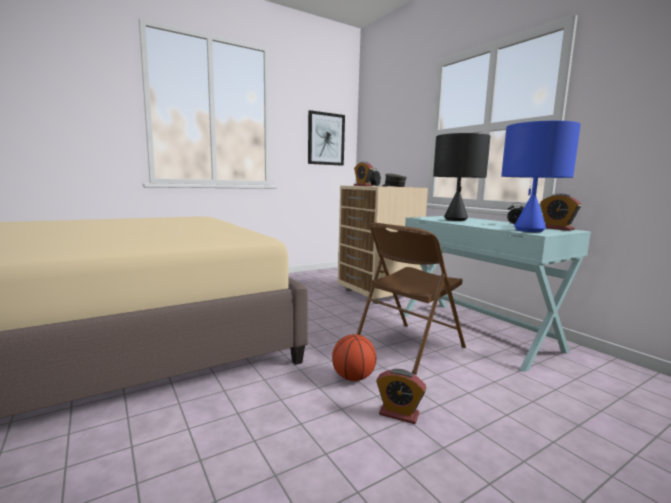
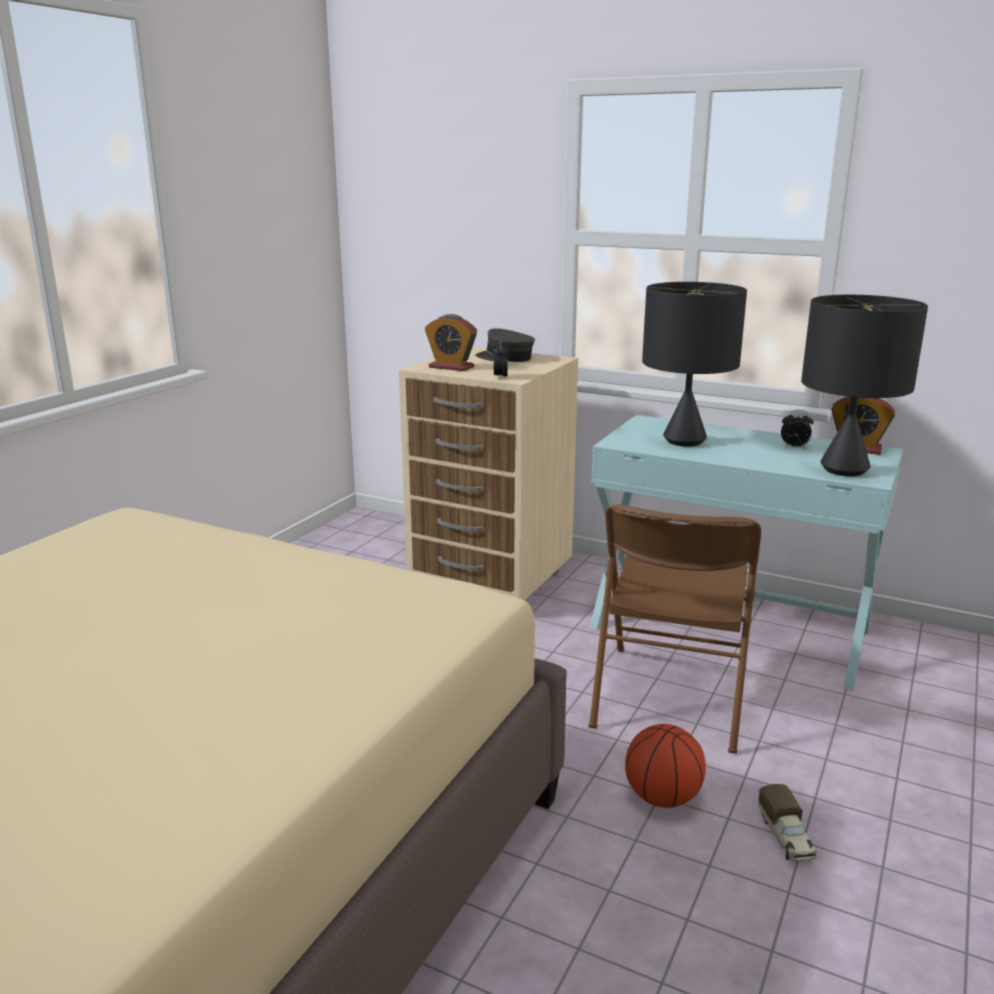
camera: 30 degrees left, 10 degrees up
picture [308,110,345,166] -> none
alarm clock [376,369,426,424] -> toy truck [758,784,817,862]
blue table lamp [501,121,581,232] -> black table lamp [801,295,928,476]

